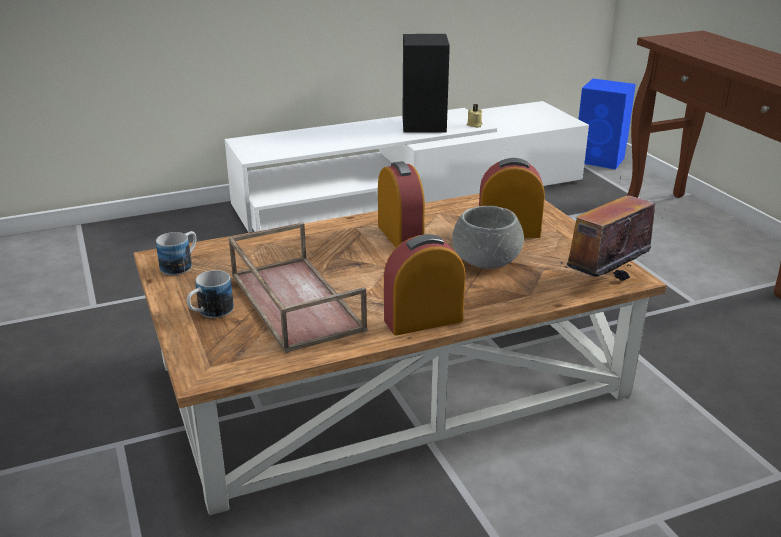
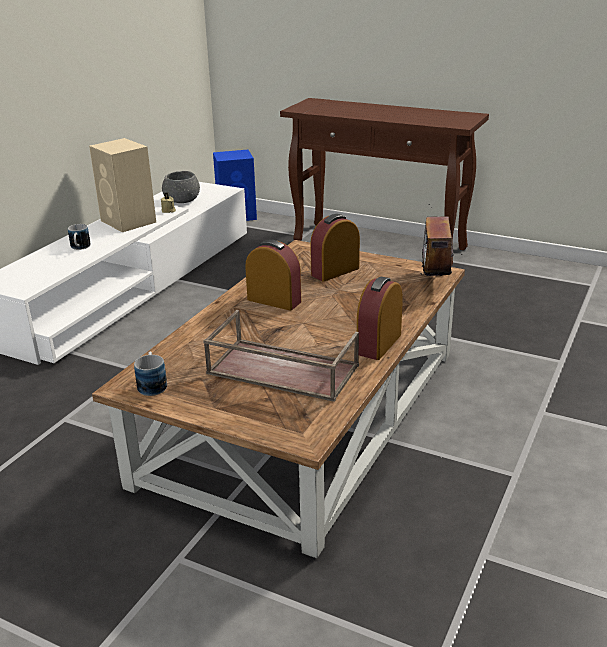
camera: 40 degrees left, 0 degrees up
mug [187,270,234,318] -> mug moved to [68,224,91,250]
black speaker [402,34,450,133] -> beige speaker [89,138,156,232]
grey bowl [452,206,524,269] -> grey bowl moved to [162,171,200,203]

